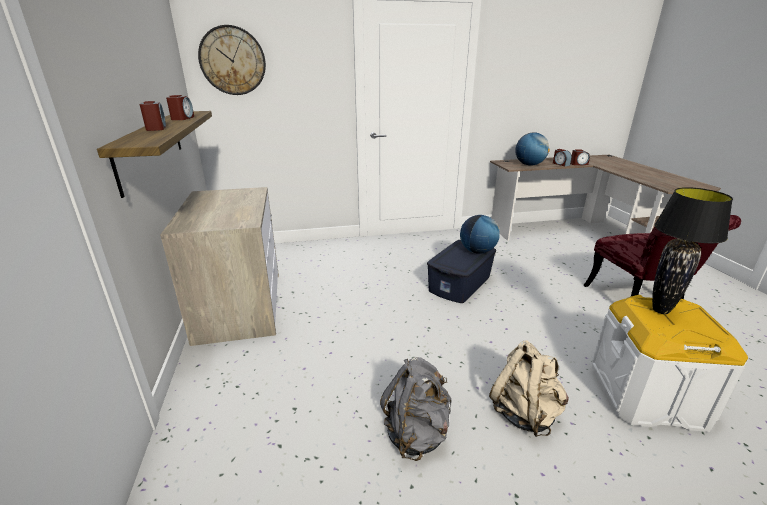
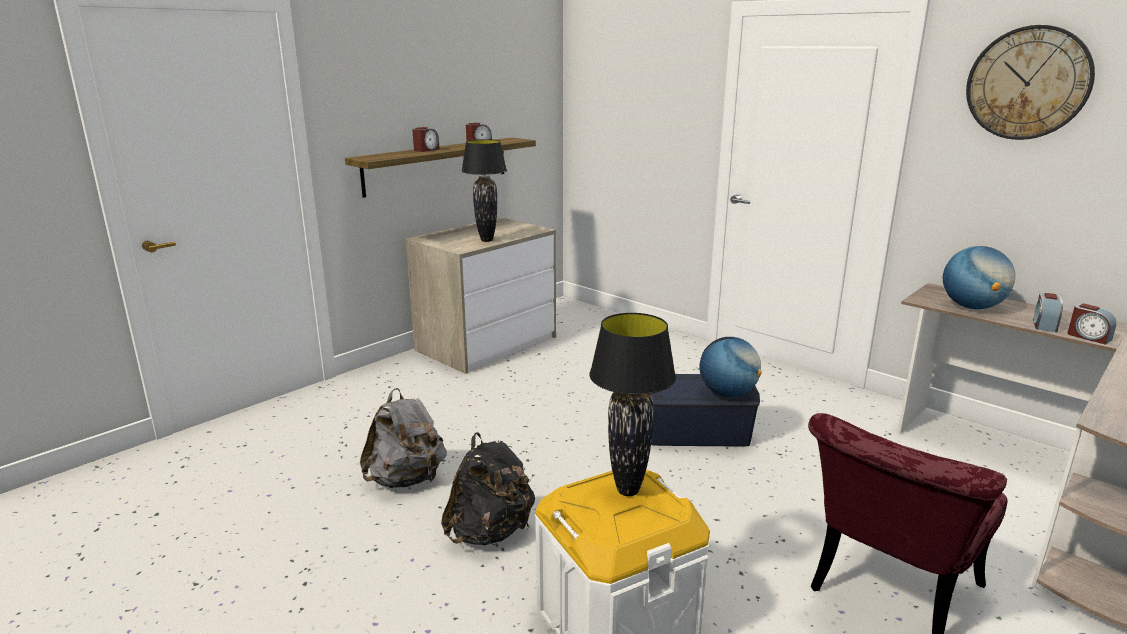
camera: 55 degrees right, 5 degrees down
wall clock [198,25,266,95] -> wall clock moved to [966,25,1095,140]
beige backpack [489,340,569,437] -> black backpack [441,433,535,545]
none -> black table lamp [461,139,507,242]

